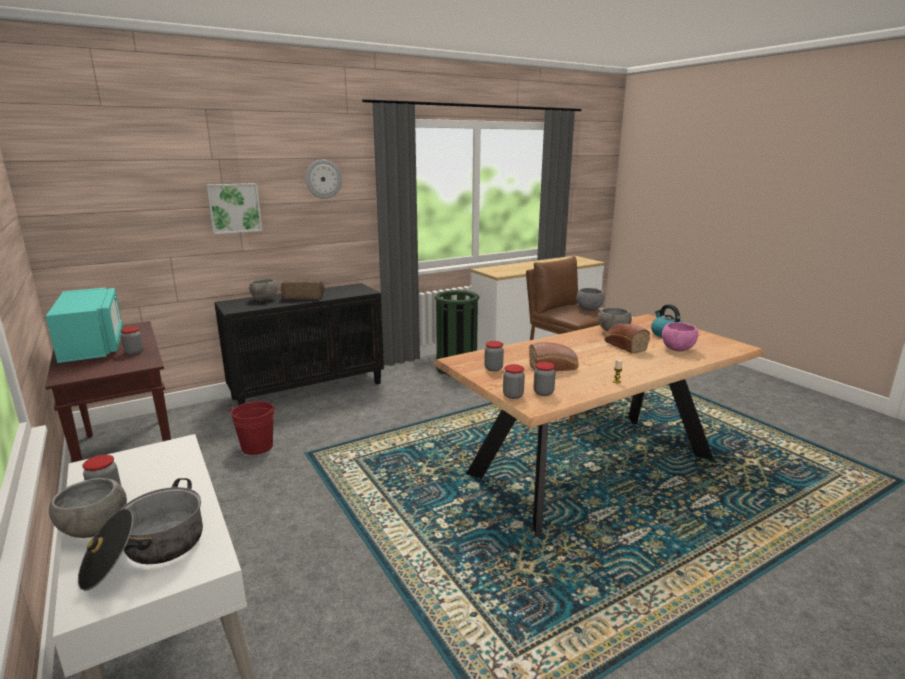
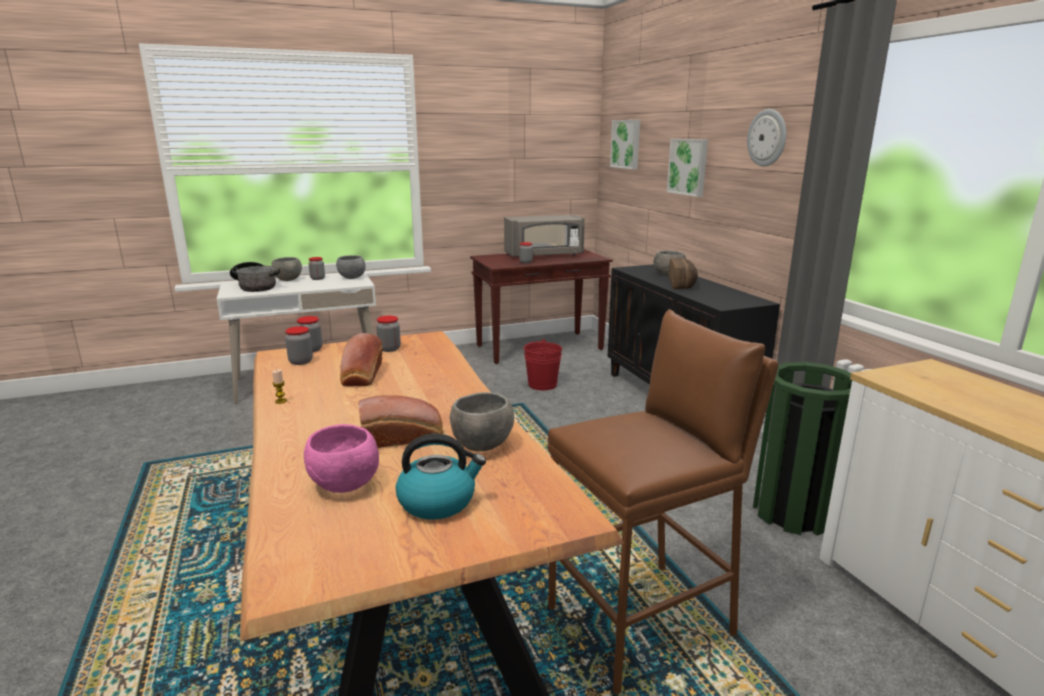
camera: 100 degrees right, 0 degrees up
turquoise microwave [46,287,123,363] -> grey microwave [504,215,585,257]
grey bowl [576,288,604,311] -> grey bowl moved to [336,255,366,279]
none -> picture [610,120,640,169]

